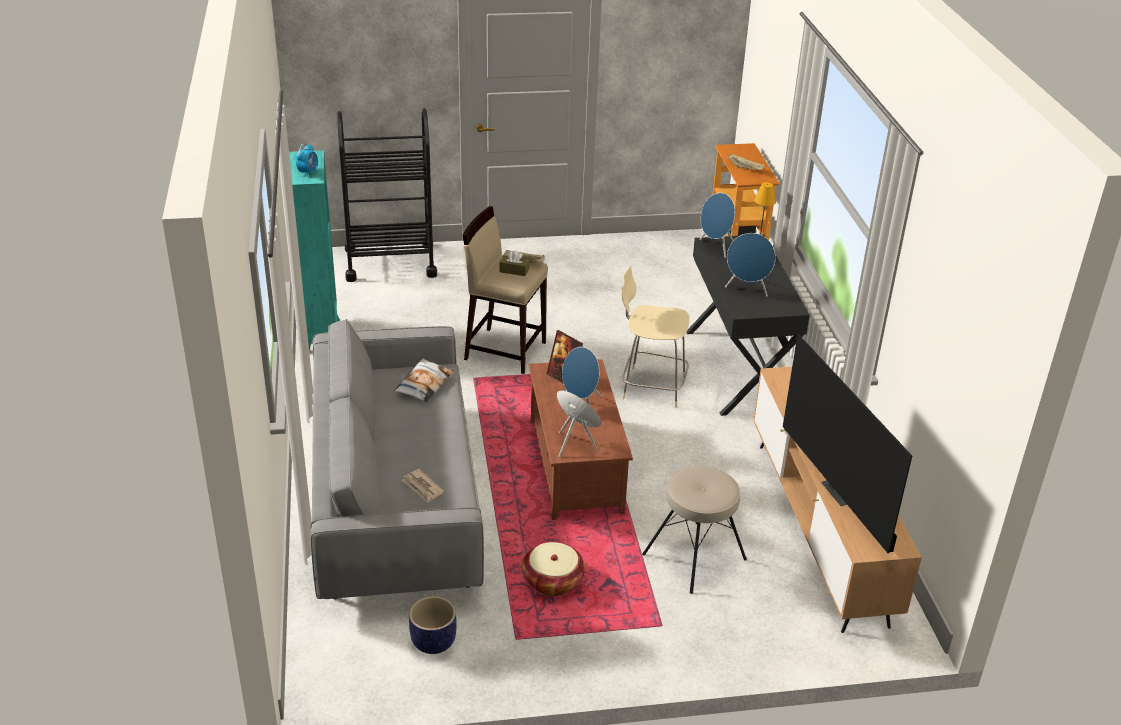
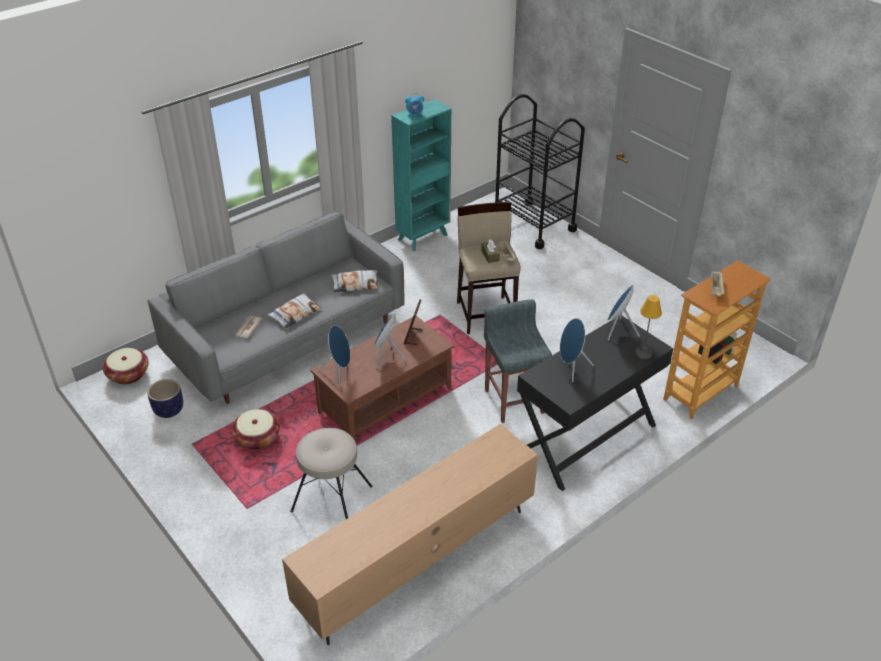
camera: 60 degrees right, 5 degrees up
beige chair [621,266,690,408] -> grey stool [484,299,552,423]
television [783,334,912,553] -> none
none -> basket [103,348,149,385]
none -> pillow [268,293,321,329]

